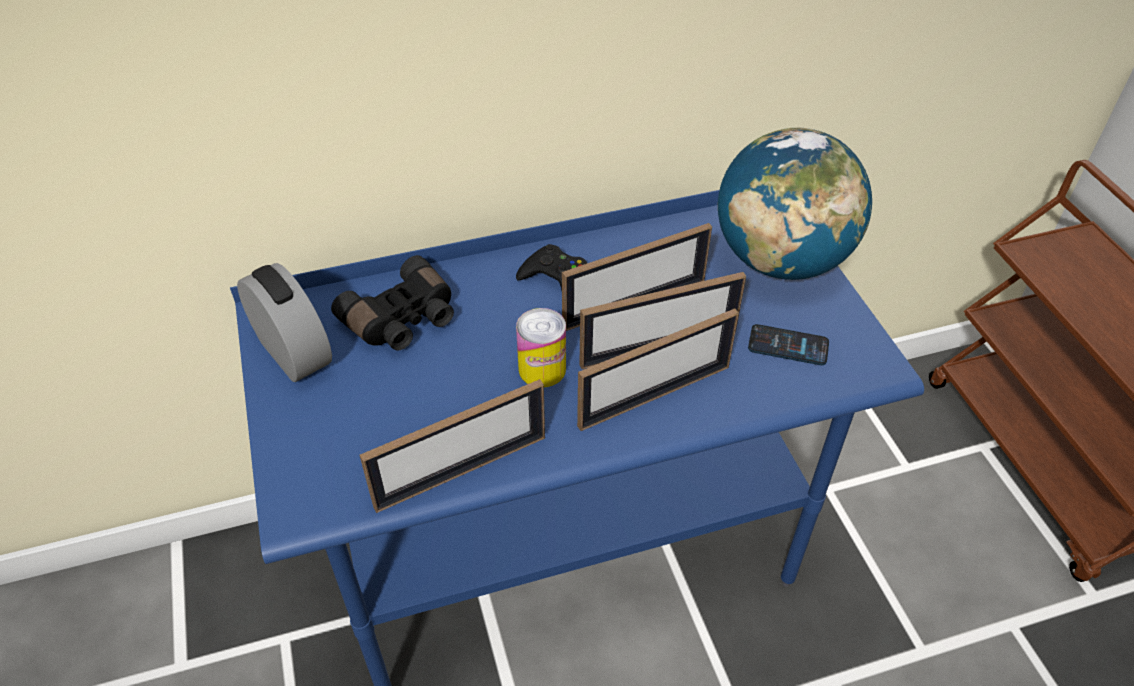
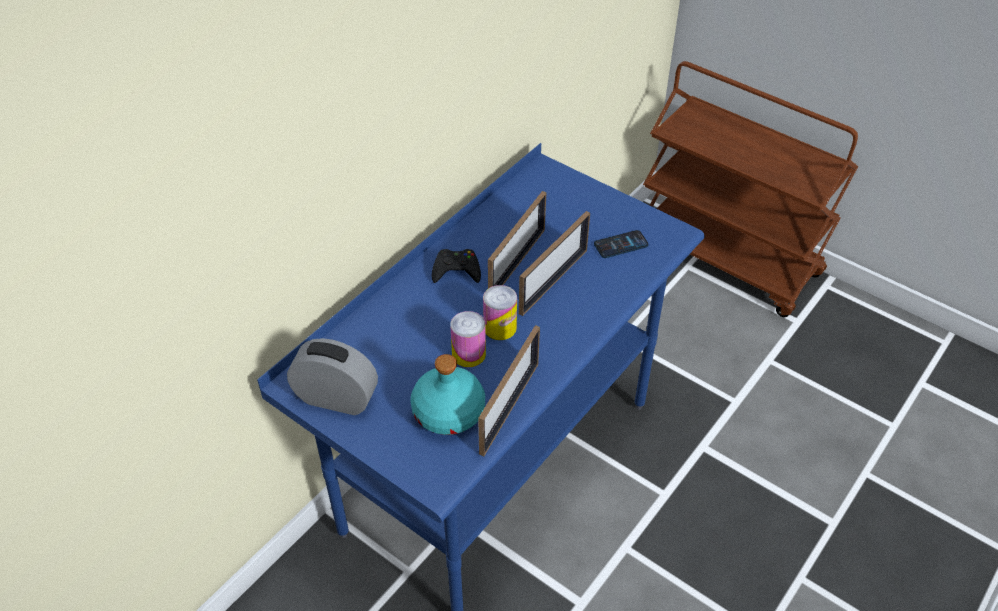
camera: 35 degrees left, 0 degrees up
black binoculars [331,255,454,350] -> none
picture frame [577,309,739,431] -> none
globe [718,128,872,280] -> none
none -> turquoise bottle [410,354,485,435]
none -> can [450,311,486,367]

